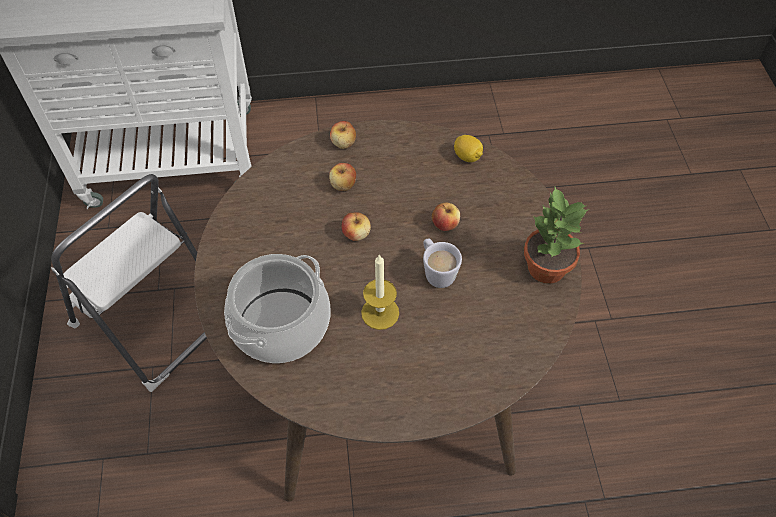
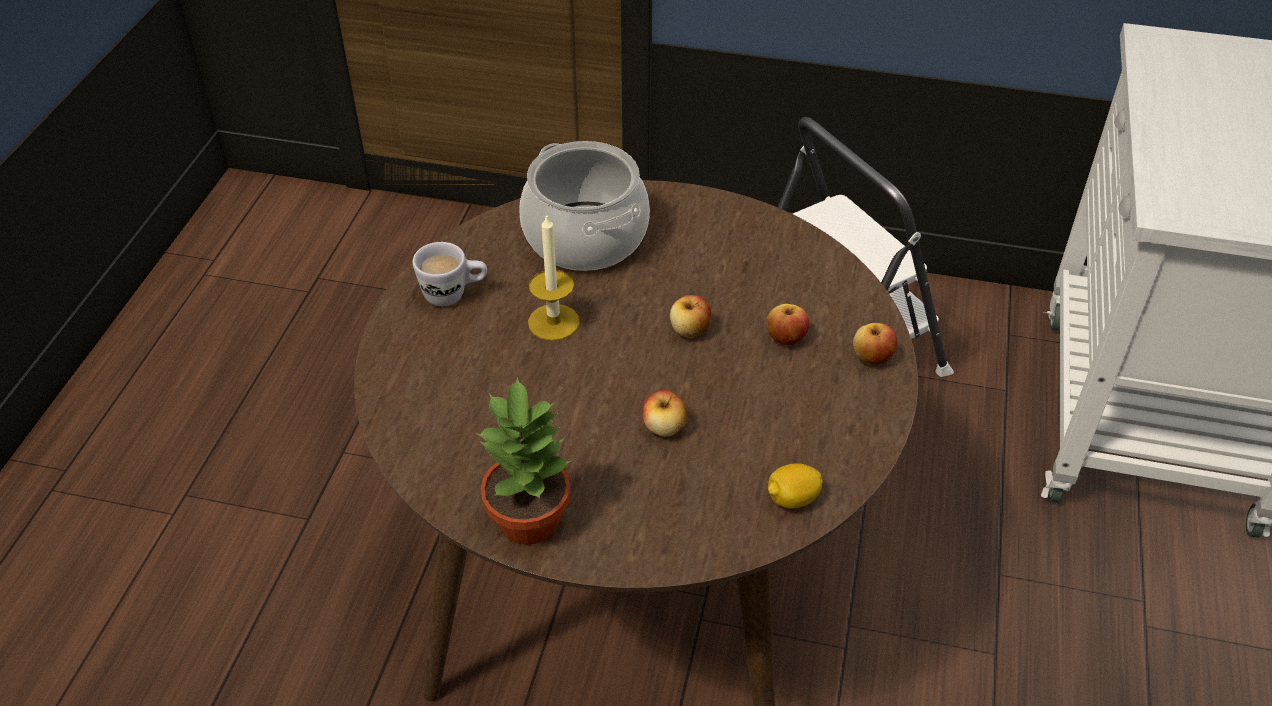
camera: 110 degrees right, 10 degrees down
white mug [423,238,462,288] -> white mug moved to [413,242,487,306]

